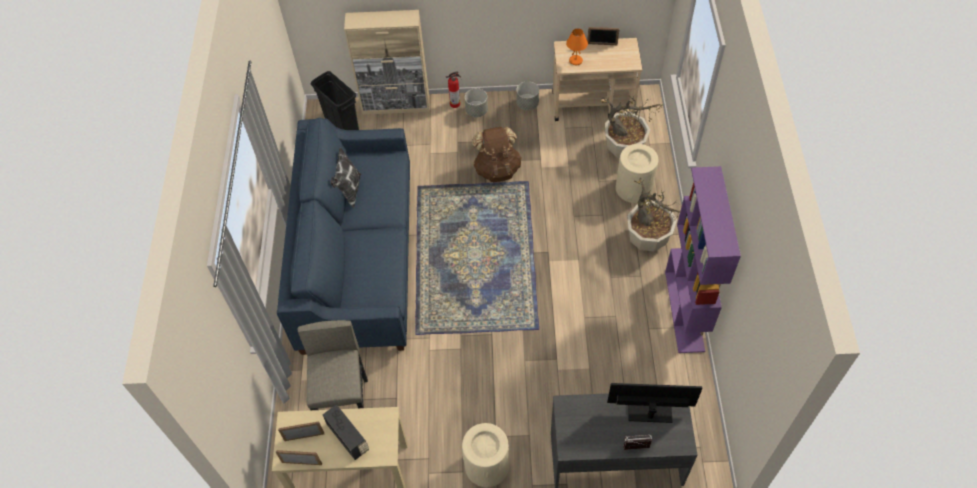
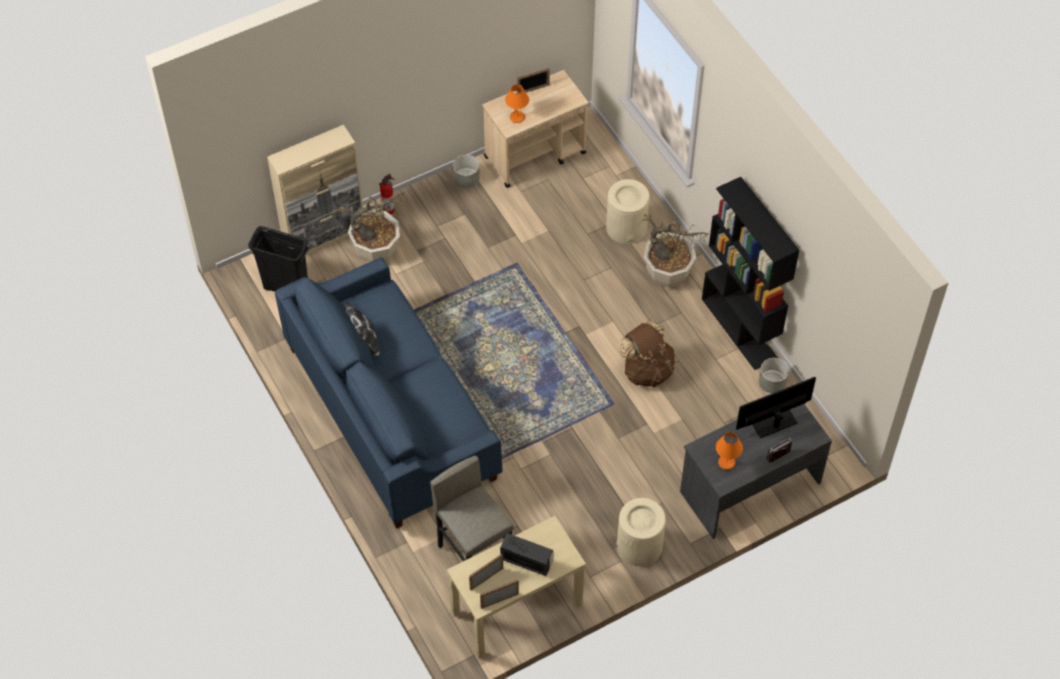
camera: 30 degrees left, 0 degrees up
grey planter [465,88,488,117] -> grey planter moved to [758,358,789,393]
brown backpack [473,127,522,182] -> brown backpack moved to [618,320,675,387]
potted plant [601,97,663,159] -> potted plant moved to [336,192,405,262]
purple bookcase [665,166,741,353] -> black bookcase [702,177,799,370]
none -> orange table lamp [716,432,743,470]

